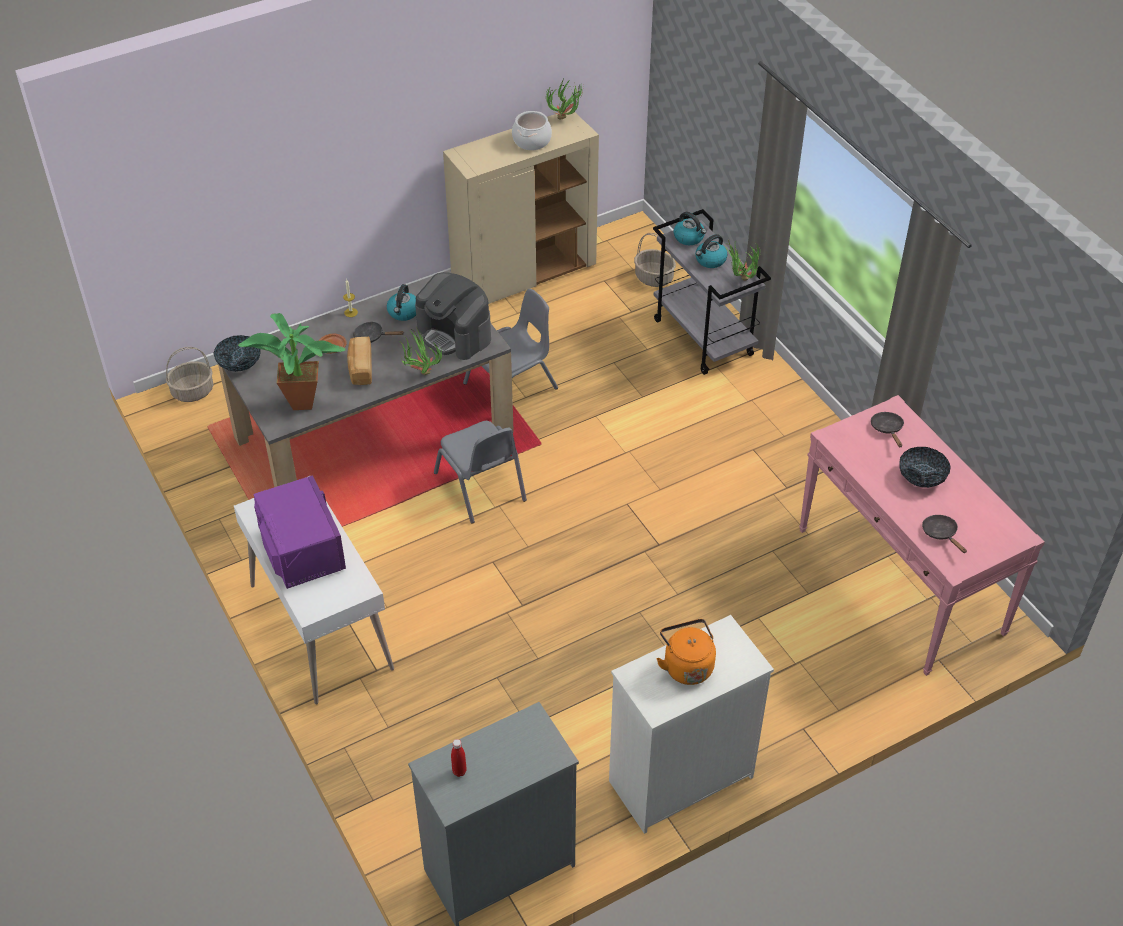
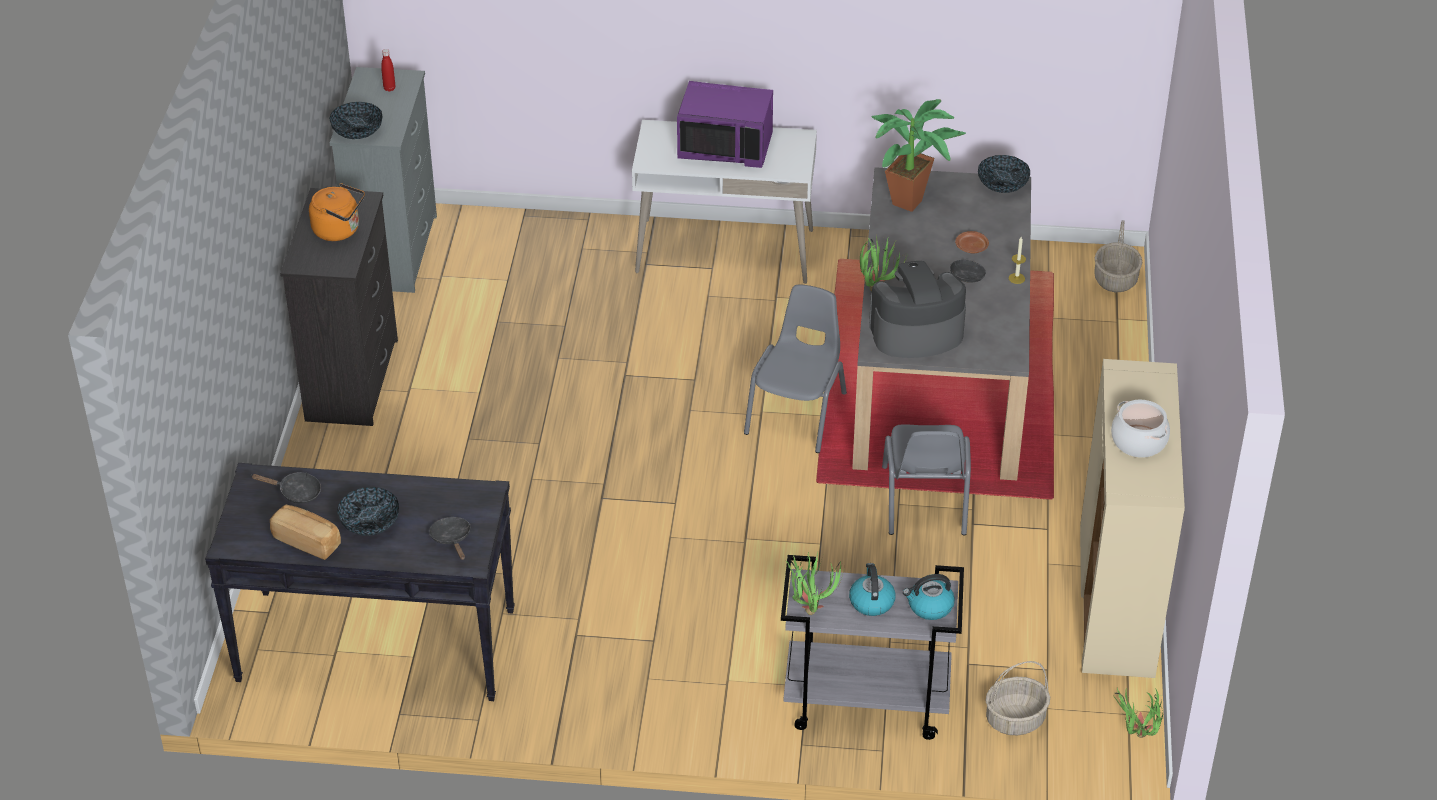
camera: 125 degrees right, 5 degrees down
bread [347,337,372,385] -> bread moved to [270,505,341,560]
kettle [387,284,416,321] -> none
grey chair [434,421,527,524] -> grey chair turned 105 degrees clockwise [744,285,847,453]
potted plant [546,77,584,119] -> potted plant moved to [1114,688,1163,738]
white dresser [609,615,774,834] -> black dresser [280,188,398,426]
pink console table [799,395,1045,676] -> black console table [205,463,515,701]
black frying pan [871,412,904,447] -> black frying pan turned 135 degrees counterclockwise [429,517,470,560]
none -> bowl [329,102,382,139]

